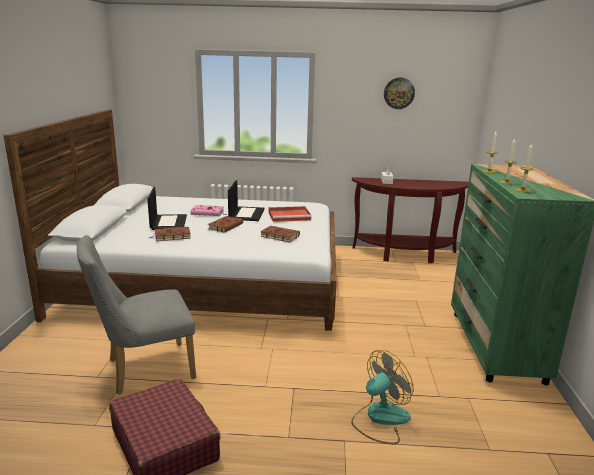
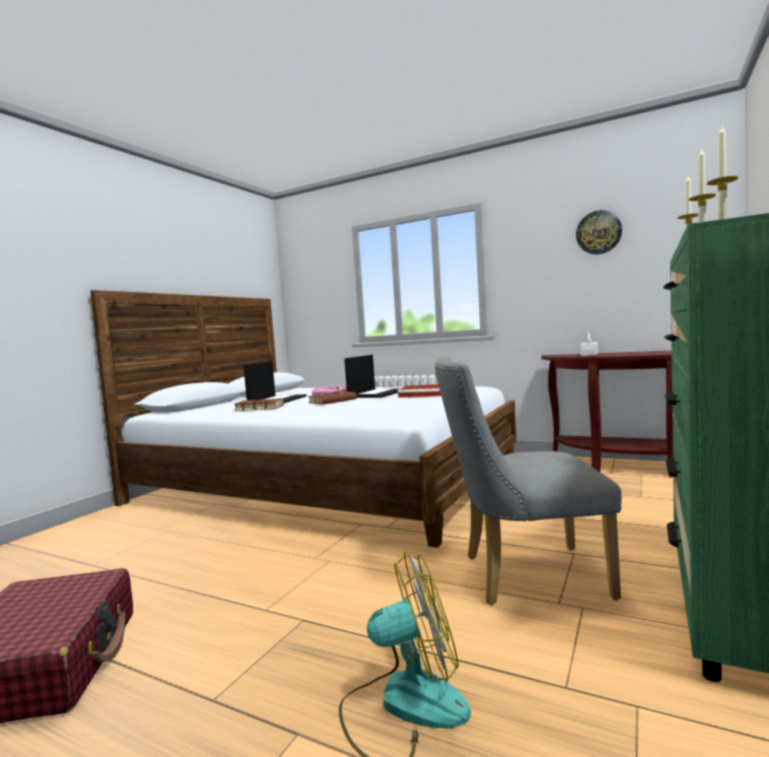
camera: 25 degrees right, 15 degrees down
grey chair [77,235,196,395] -> grey chair moved to [435,357,622,605]
brown book [260,226,300,242] -> none

